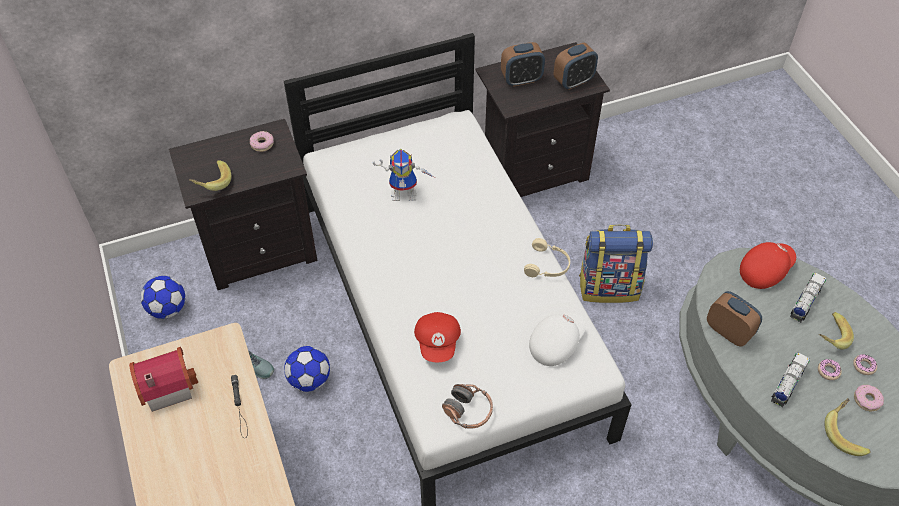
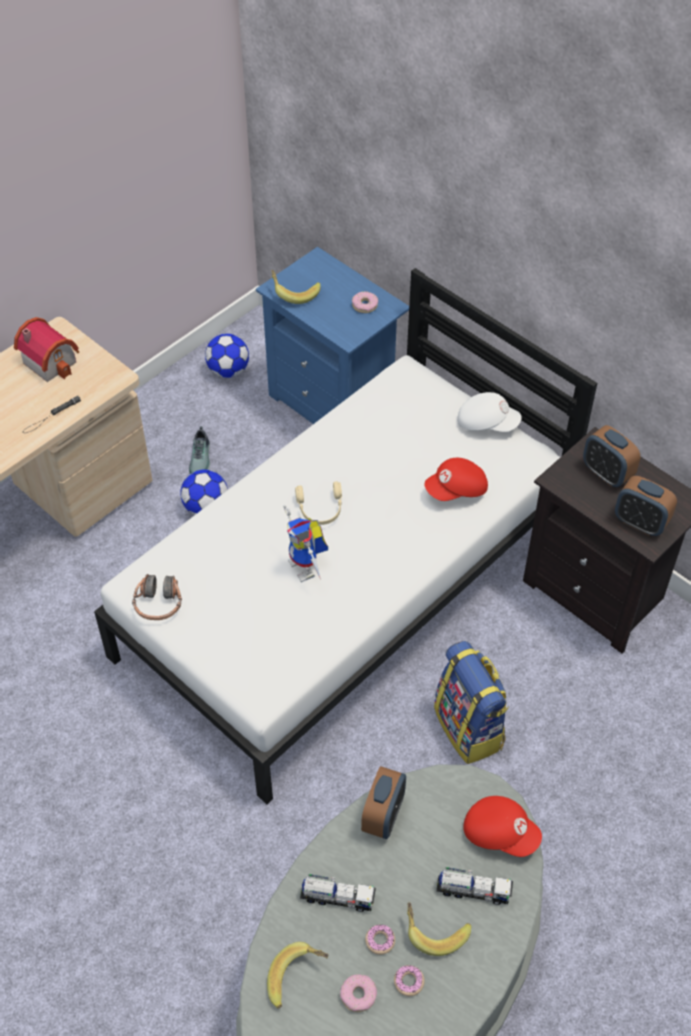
camera: 65 degrees right, 0 degrees up
black nightstand [169,119,318,290] -> blue nightstand [256,247,409,424]
toy robot [373,148,435,201] -> toy robot moved to [284,505,328,582]
red cap [414,312,461,362] -> red cap moved to [424,458,488,501]
beige headphones [524,238,570,277] -> beige headphones moved to [295,481,342,525]
white cap [529,312,586,366] -> white cap moved to [457,392,522,432]

